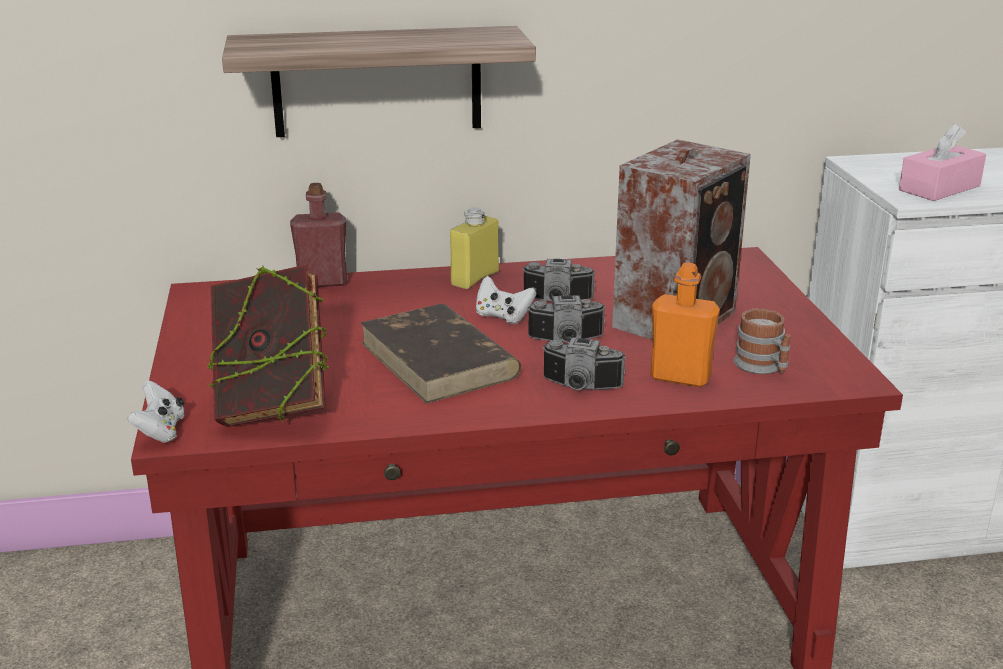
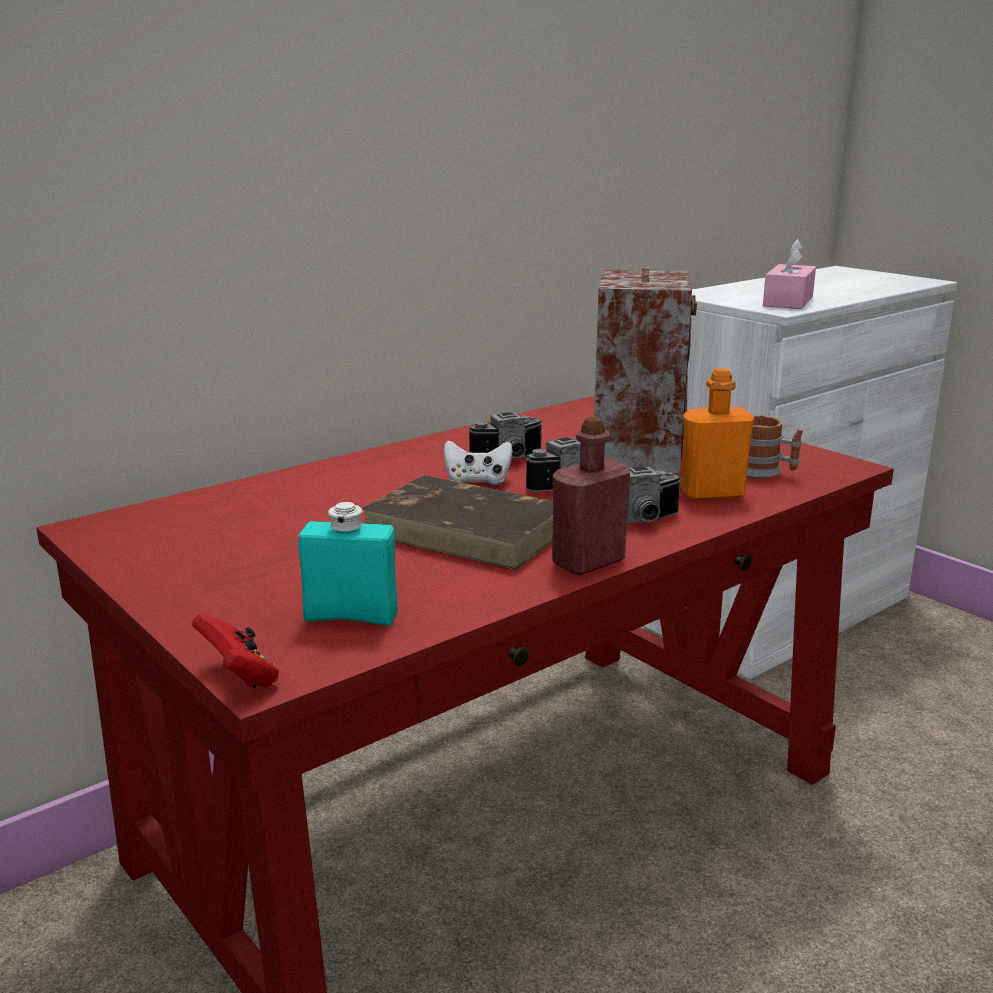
camera: 30 degrees left, 5 degrees down
white game controller [128,380,184,443] -> red game controller [192,614,279,688]
book [207,265,329,427] -> turquoise bottle [298,502,398,626]
shelf [222,26,536,137] -> none
red bottle [290,183,347,287] -> red bottle moved to [552,417,630,575]
yellow bottle [450,207,499,289] -> none

